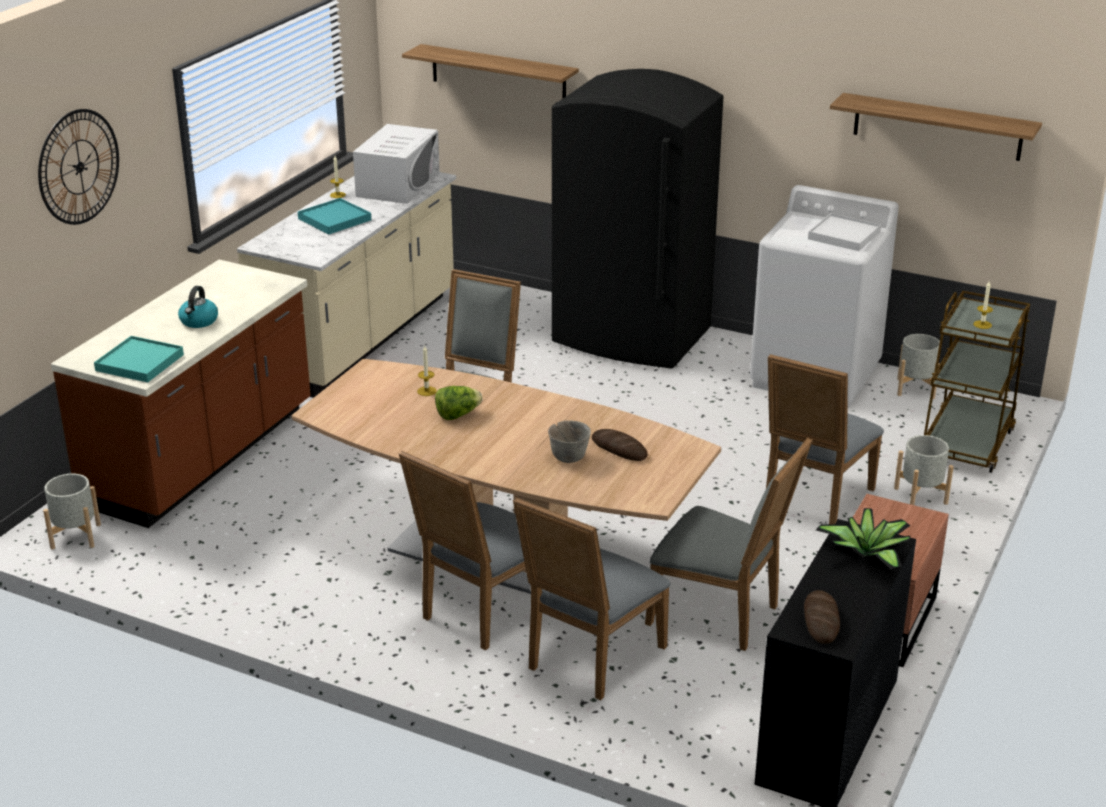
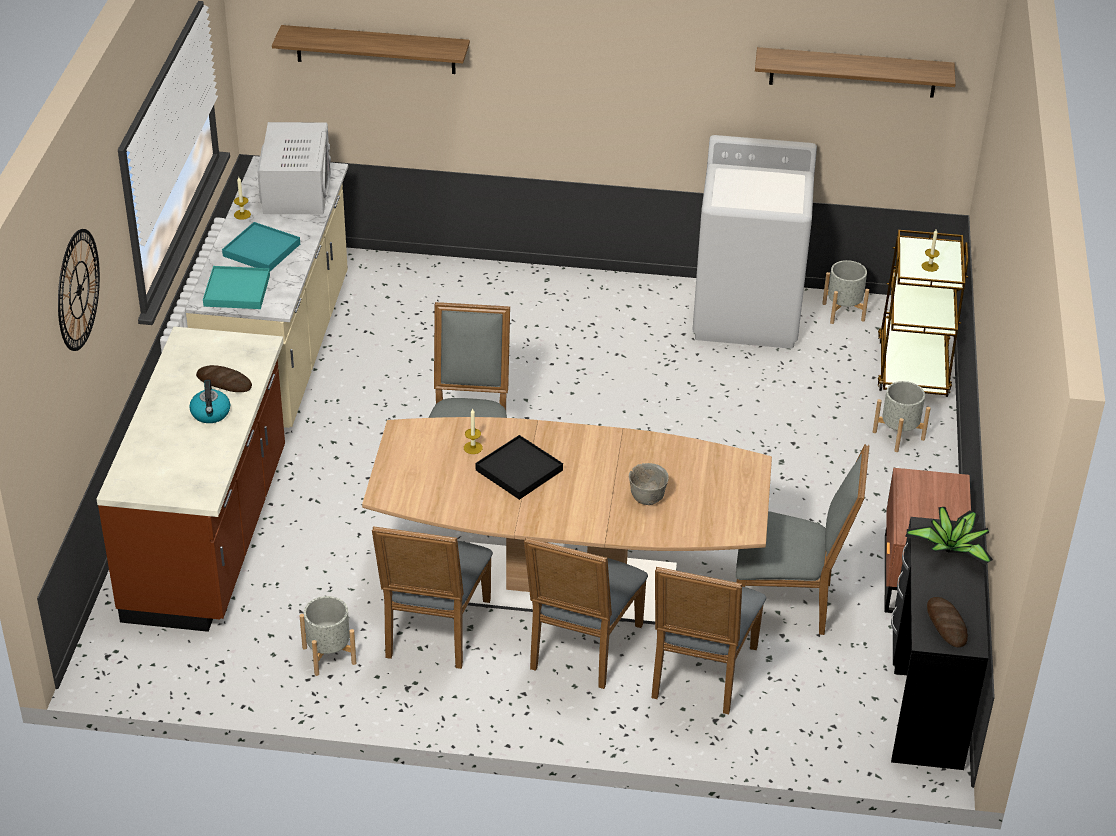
camera: 20 degrees left, 10 degrees up
grey planter [43,474,101,550] -> grey planter moved to [300,596,356,676]
turquoise tray [94,336,184,382] -> turquoise tray moved to [203,266,270,309]
lettuce [435,386,482,420] -> black tray [476,435,563,500]
black fridge [552,69,723,368] -> none
bread [592,429,648,461] -> bread moved to [196,365,252,392]
grey chair [766,354,884,525] -> grey chair moved to [372,526,493,669]
white tray [808,213,881,251] -> none

